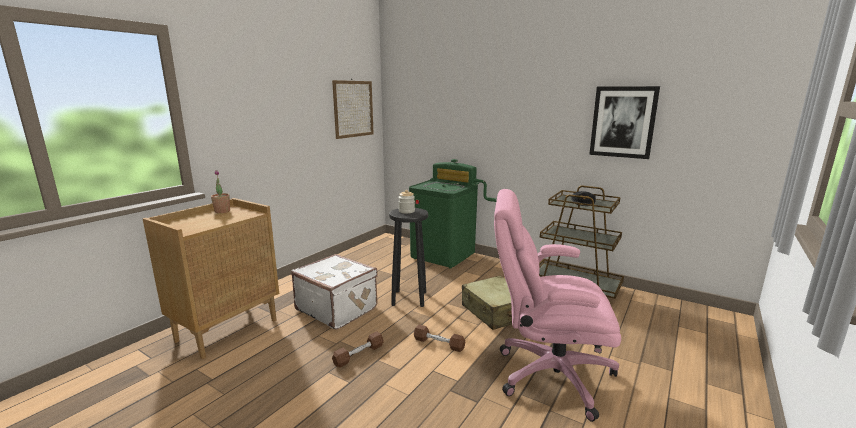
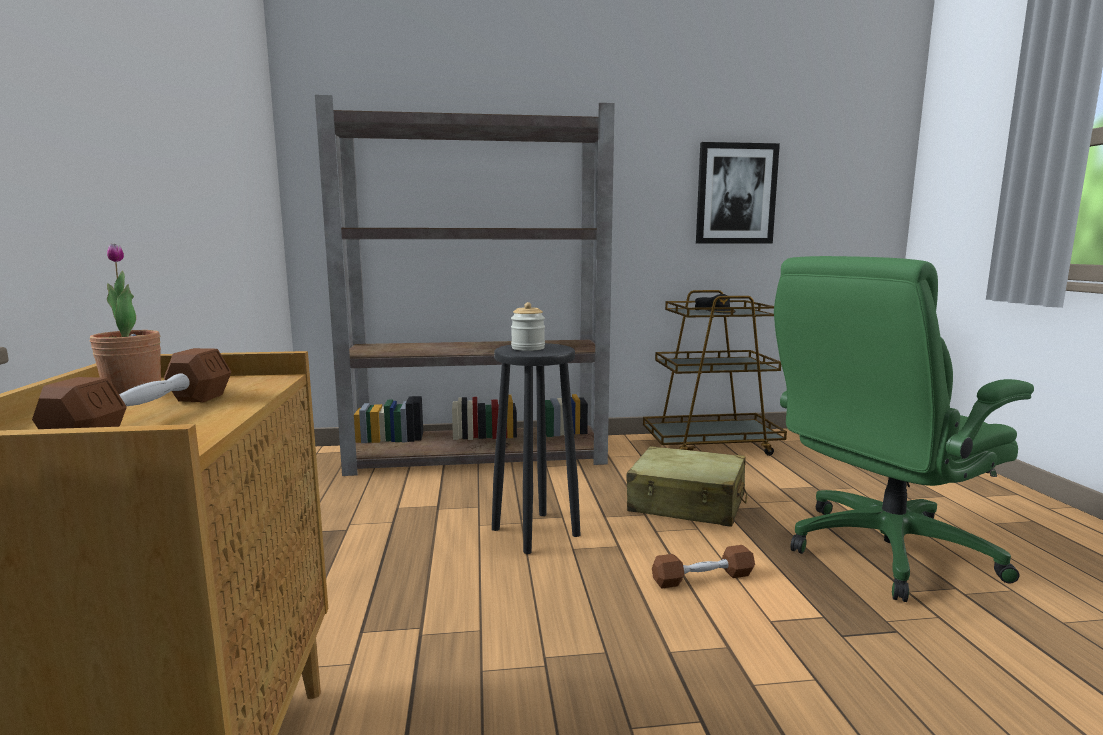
camera: 40 degrees left, 5 degrees down
white suitcase [291,254,378,330] -> none
picture [332,79,374,139] -> none
brown dumbbell [332,331,384,368] -> brown dumbbell moved to [32,348,232,429]
green washing machine [409,159,497,269] -> brown bookcase [315,95,615,476]
pink office chair [494,189,621,422] -> green office chair [774,256,1034,602]

